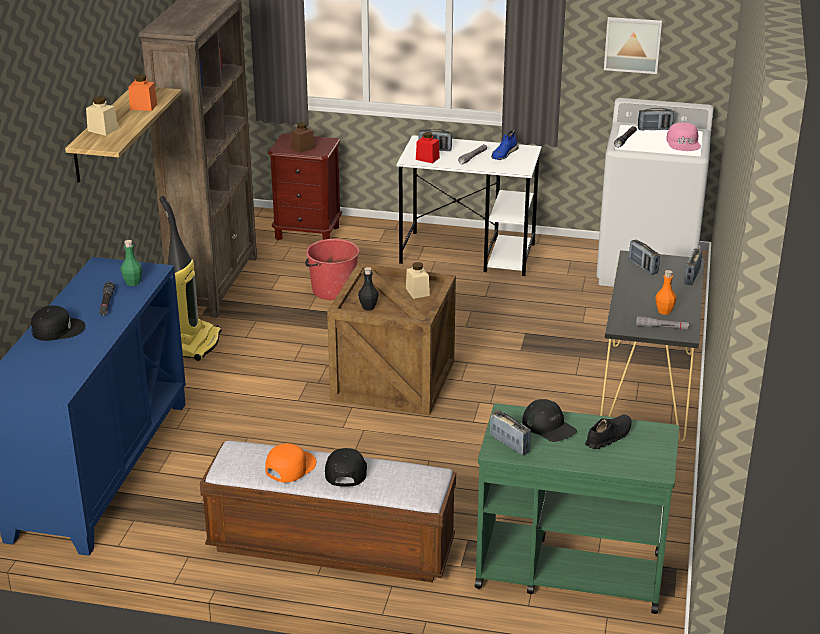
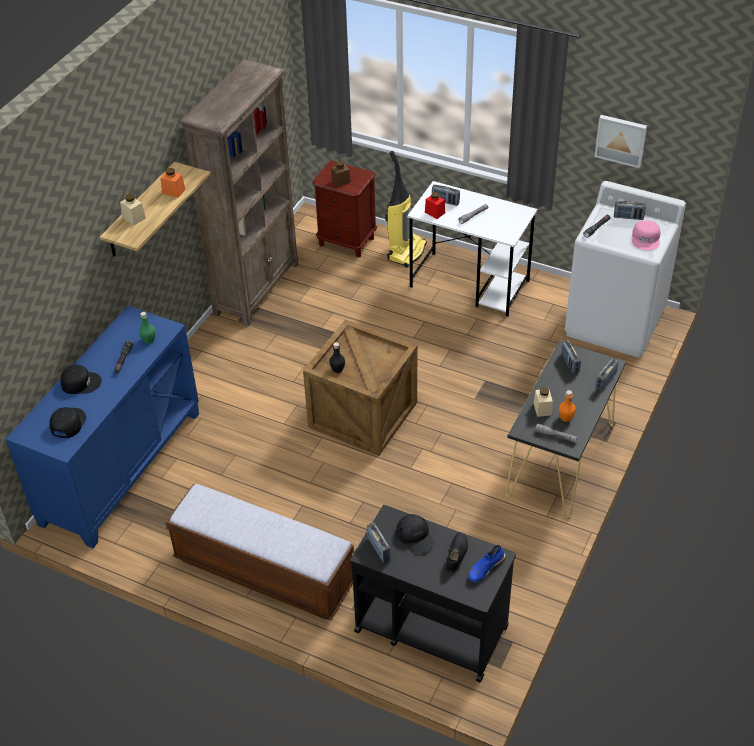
camera: 15 degrees right, 15 degrees up
vacuum cleaner [159,196,222,361] -> vacuum cleaner moved to [385,151,427,267]
orange cap [265,443,316,483] -> none
red bucket [305,239,360,300] -> none
black cap [325,448,367,487] -> black cap moved to [49,407,86,438]
beige jar [406,262,430,299] -> beige jar moved to [534,387,553,417]
green cart [475,403,679,614] -> black cart [350,505,516,682]
blue shoe [491,131,519,160] -> blue shoe moved to [468,545,506,583]
black shoe [585,414,631,449] -> black shoe turned 45 degrees counterclockwise [445,532,468,574]

